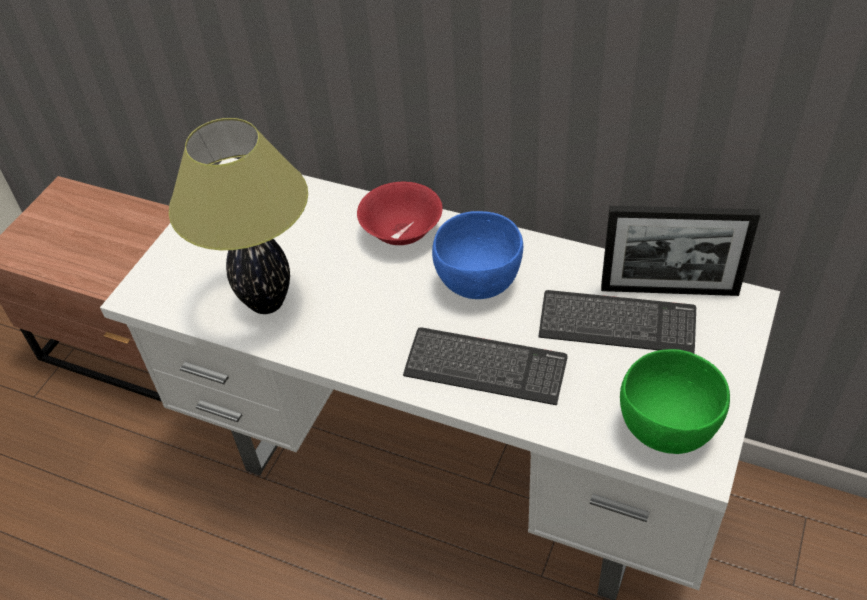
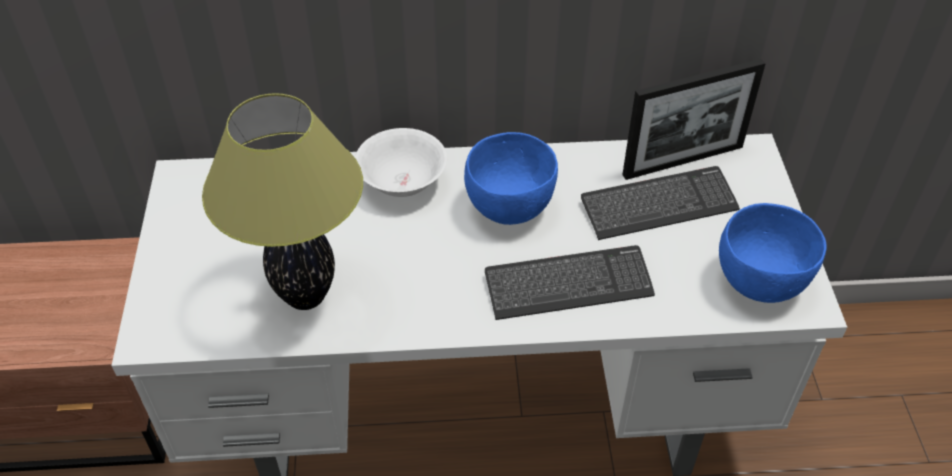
camera: 30 degrees left, 0 degrees up
red bowl [357,182,443,245] -> white bowl [355,128,447,197]
green bowl [620,349,730,454] -> blue bowl [719,203,827,303]

